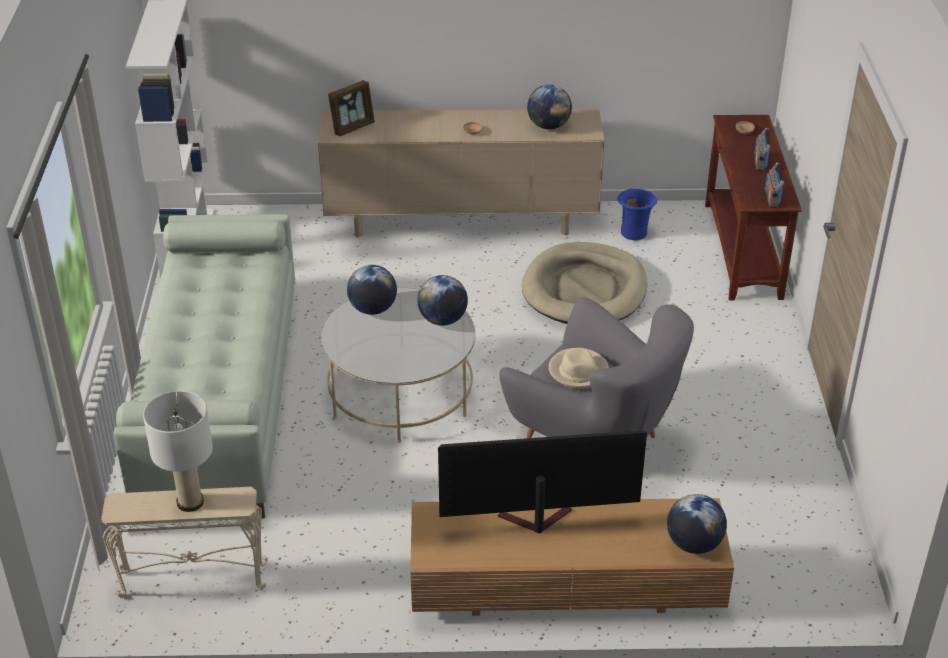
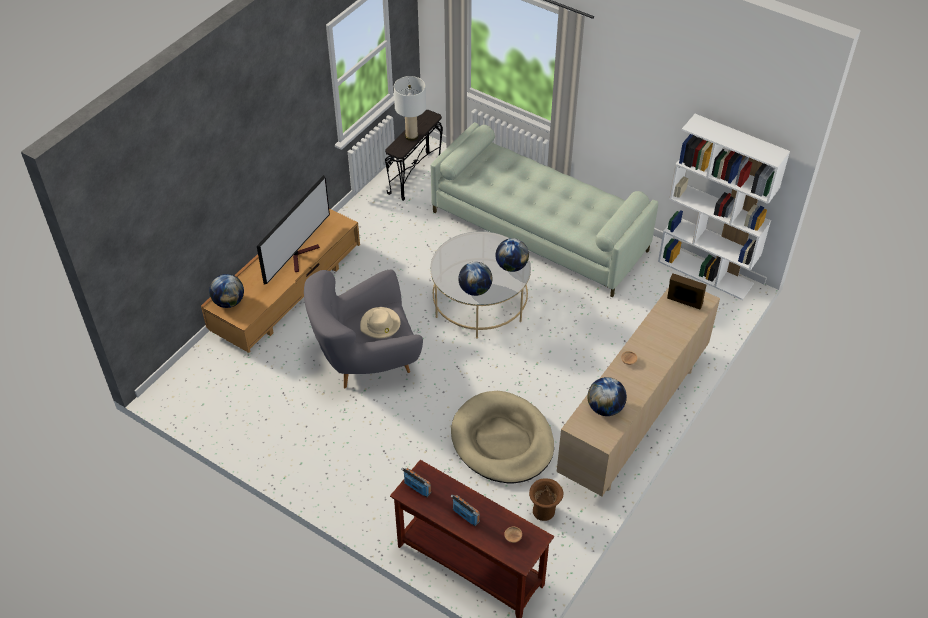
camera: 125 degrees right, 10 degrees up
beige side table [101,487,267,598] -> black side table [385,110,443,201]
picture frame [328,80,375,136] -> picture frame turned 120 degrees clockwise [667,273,706,309]
blue vase [618,189,657,240] -> brown vase [529,478,564,521]

